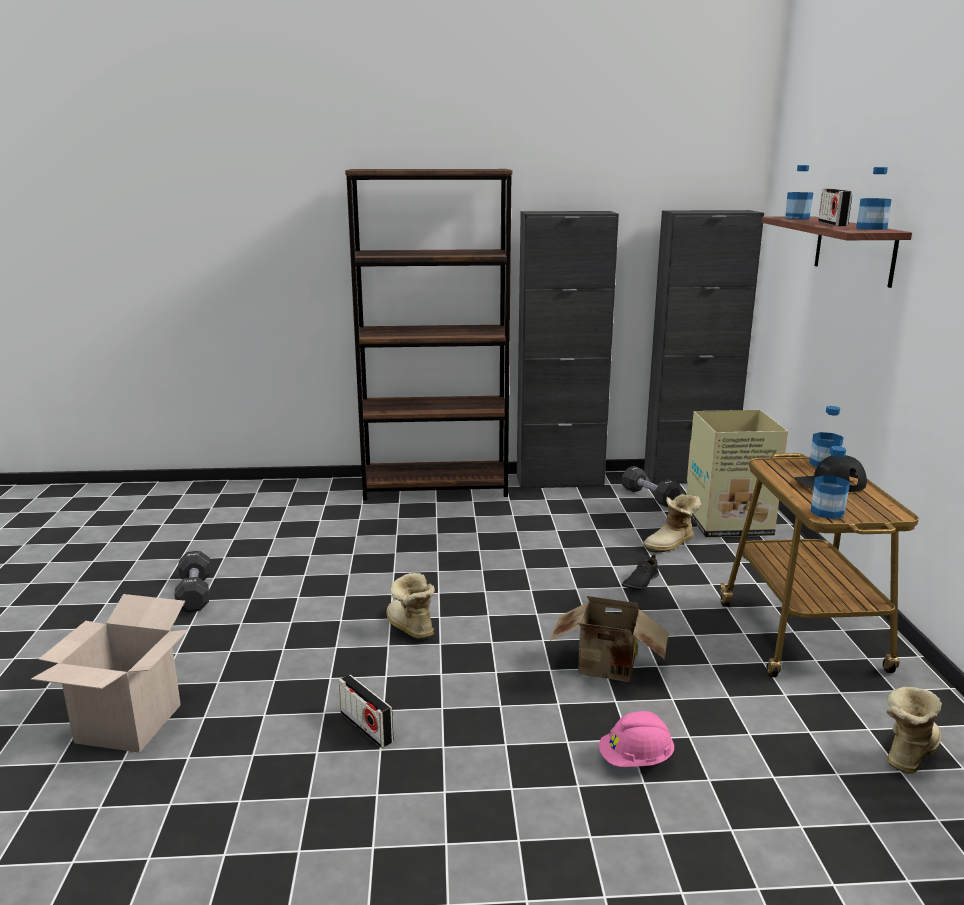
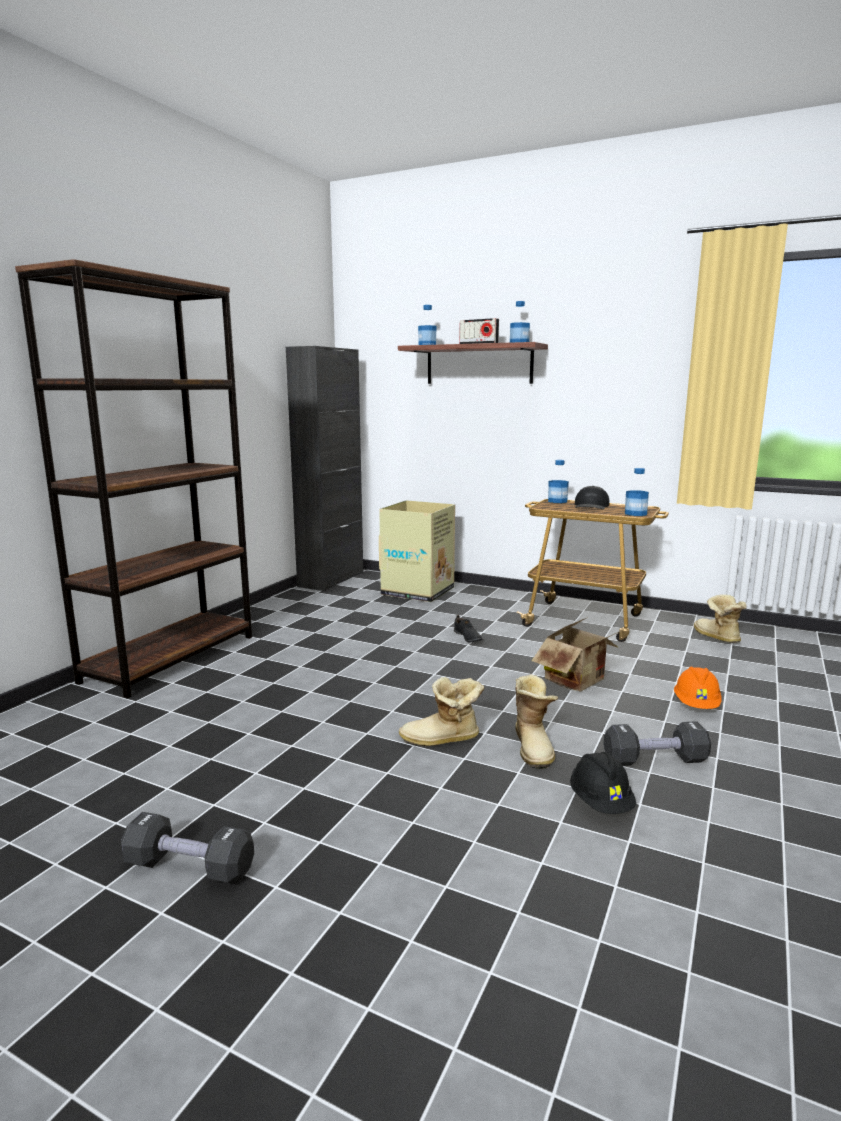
camera: 60 degrees left, 5 degrees down
cardboard box [31,594,188,753] -> none
radio [339,675,394,748] -> black hard hat [570,752,636,814]
black cabinet [517,211,619,490] -> none
pink hard hat [599,711,674,767] -> orange hard hat [674,667,722,709]
black dumbbell [622,466,680,507] -> black dumbbell moved to [603,721,711,766]
boot [643,494,701,553] -> boot moved to [515,674,558,769]

